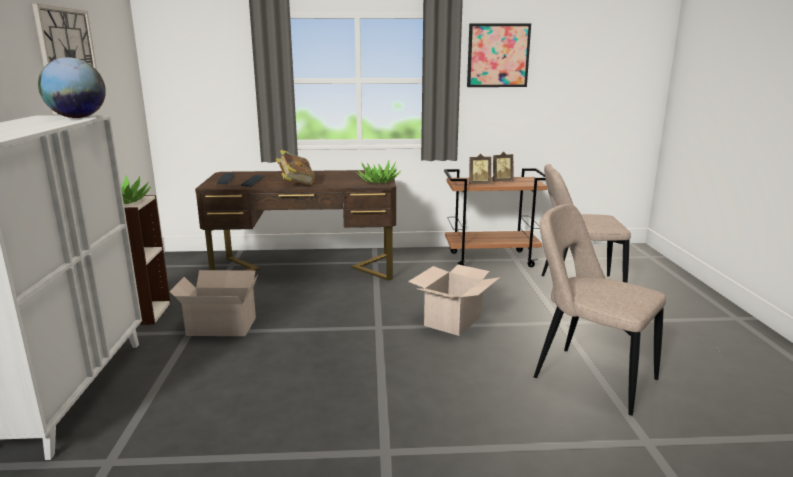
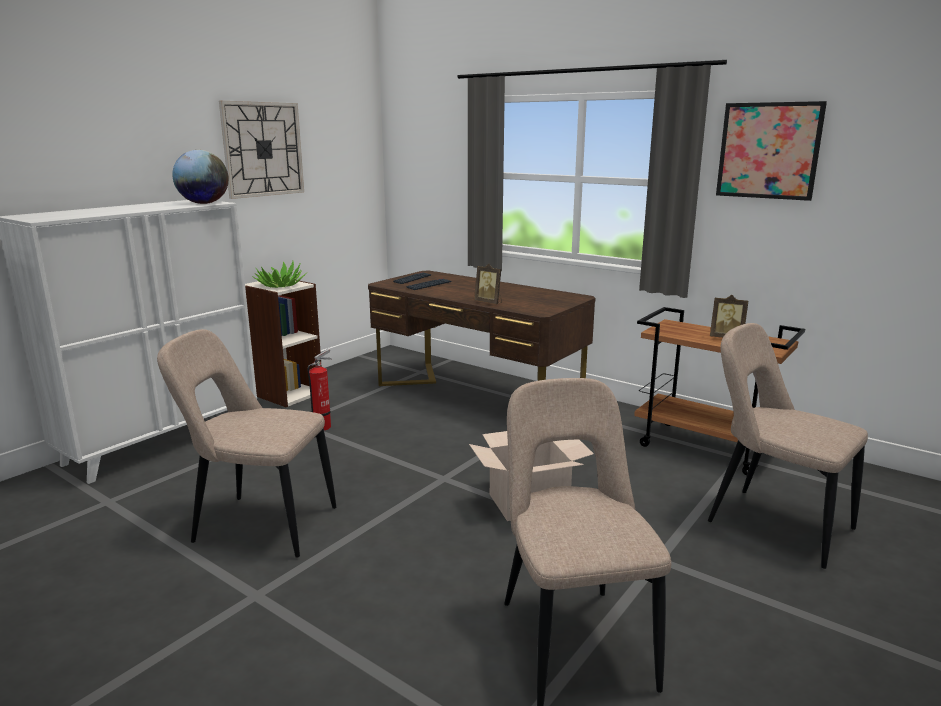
camera: 40 degrees right, 0 degrees up
cardboard box [169,270,258,336] -> fire extinguisher [308,349,332,430]
book [276,150,315,185] -> none
potted plant [356,161,400,183] -> none
picture frame [469,154,491,184] -> picture frame moved to [474,264,502,304]
none -> beige chair [157,329,336,558]

